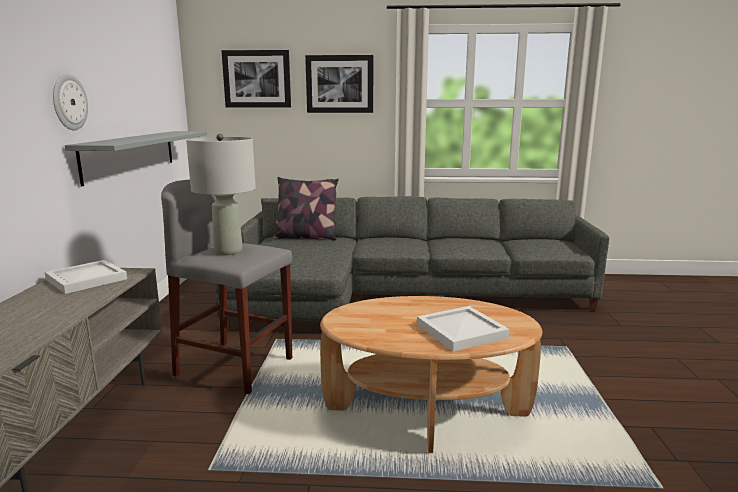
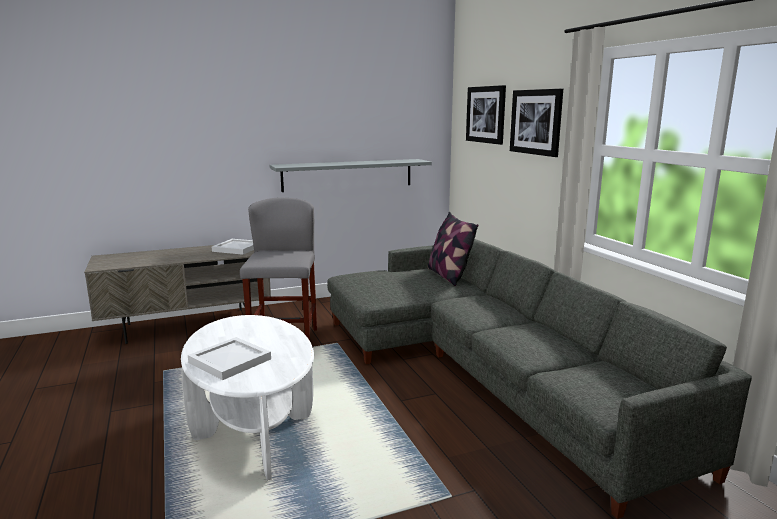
camera: 65 degrees right, 0 degrees up
wall clock [53,74,88,130] -> none
grey table lamp [186,134,256,255] -> none
brown coffee table [320,296,543,453] -> white coffee table [181,315,314,481]

